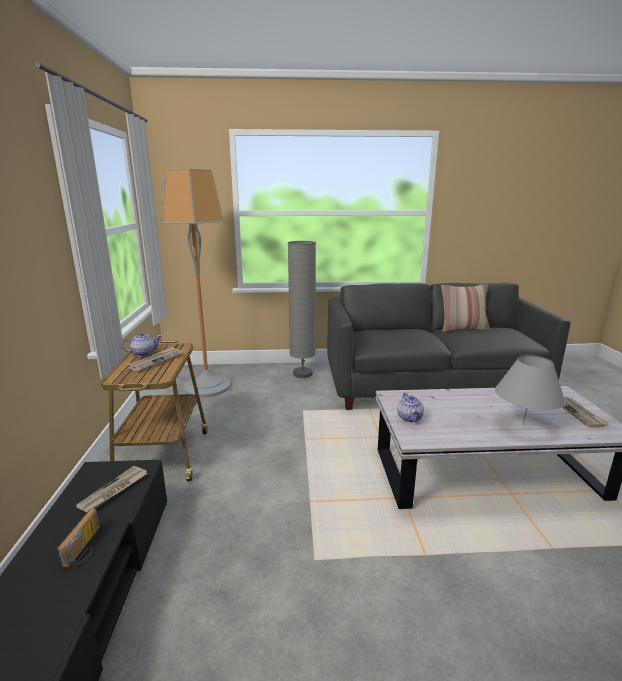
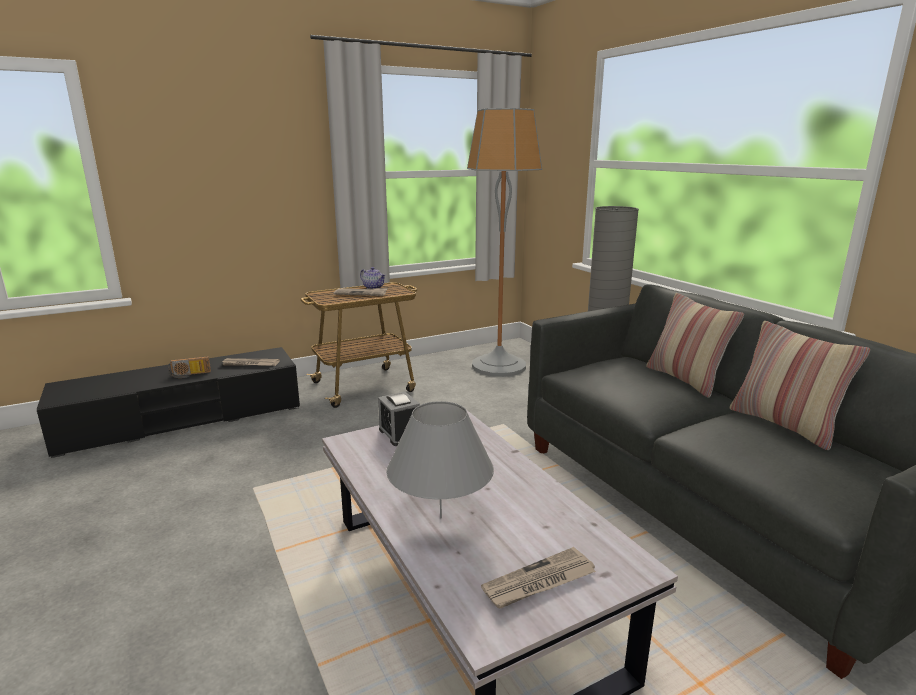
camera: 65 degrees right, 0 degrees up
teapot [397,393,424,422] -> alarm clock [378,392,420,446]
none -> pillow [646,293,744,398]

